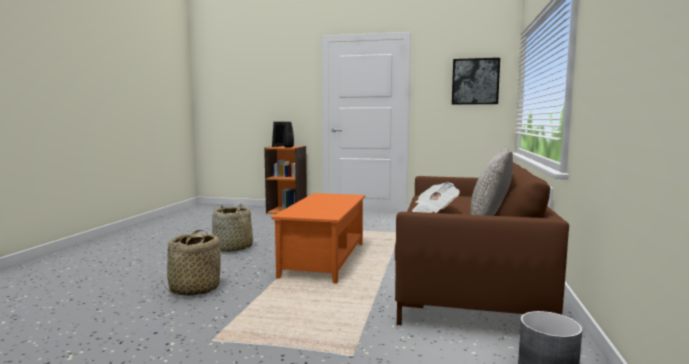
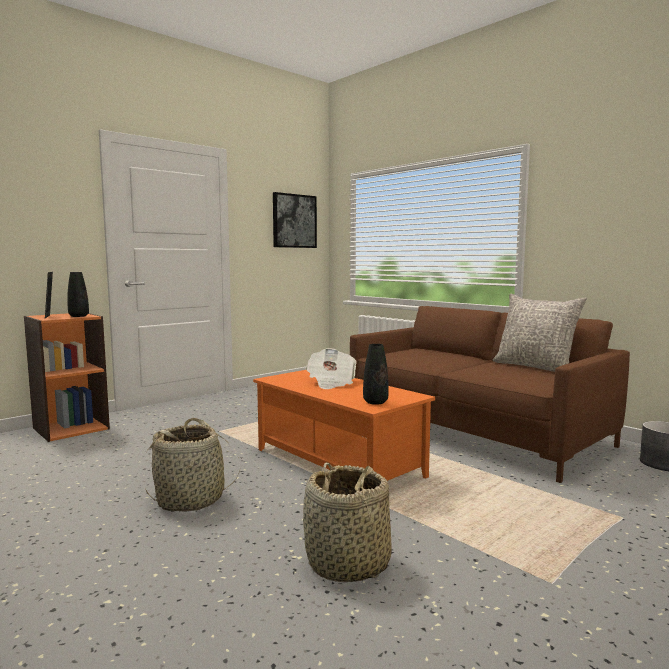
camera: 55 degrees left, 0 degrees up
newspaper [412,182,460,213] -> newspaper moved to [306,348,357,389]
none -> black vase [363,344,389,405]

